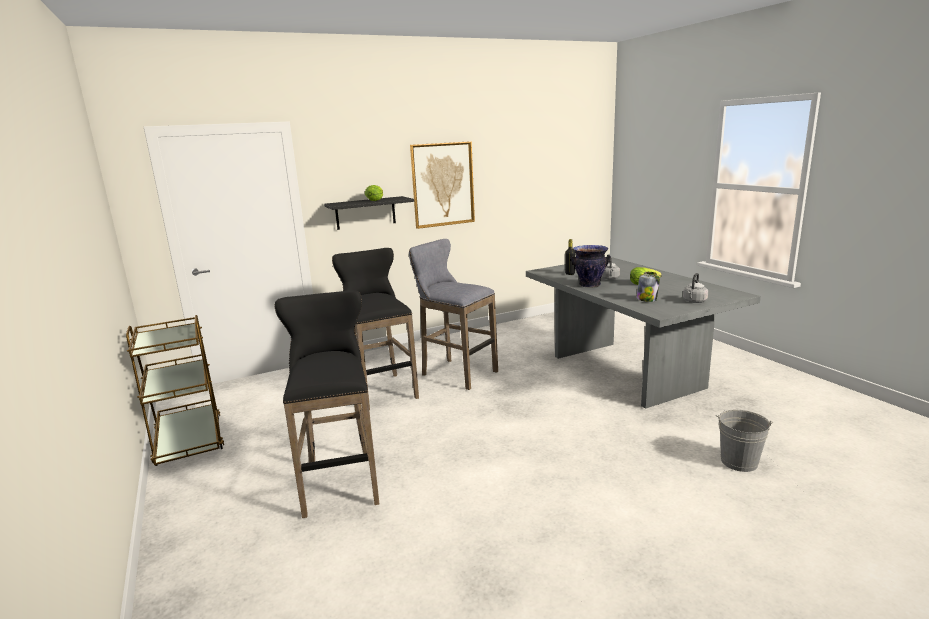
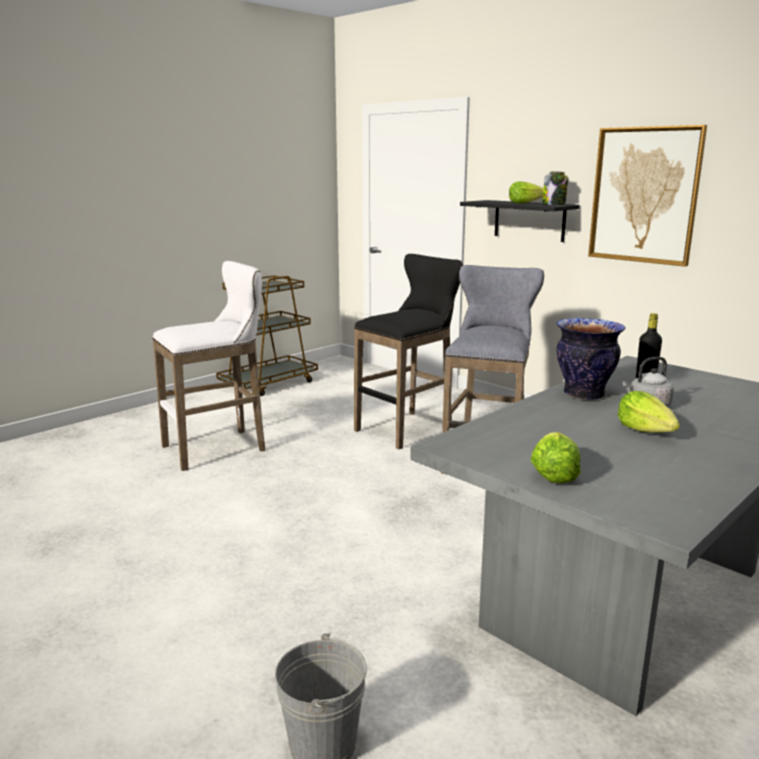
camera: 70 degrees right, 0 degrees up
black stool [274,290,379,518] -> white stool [152,261,265,471]
jar [636,272,660,302] -> jar moved to [542,171,568,205]
grey kettle [683,273,708,303] -> lettuce [531,432,581,483]

